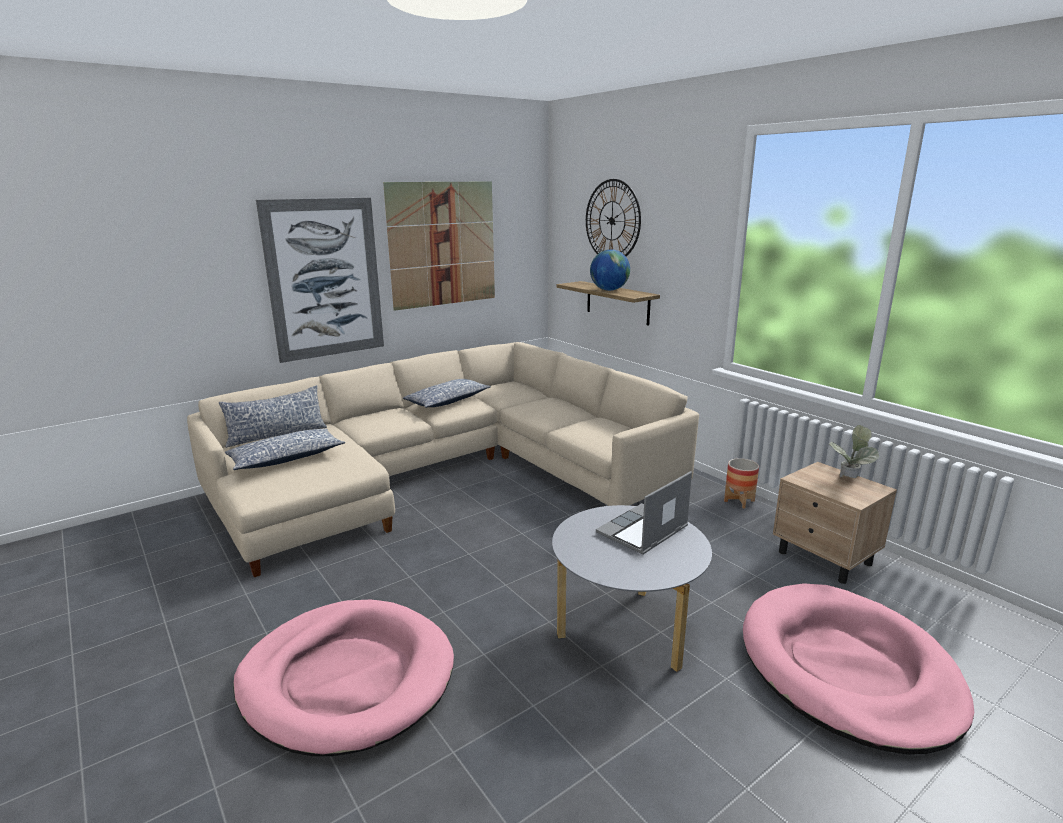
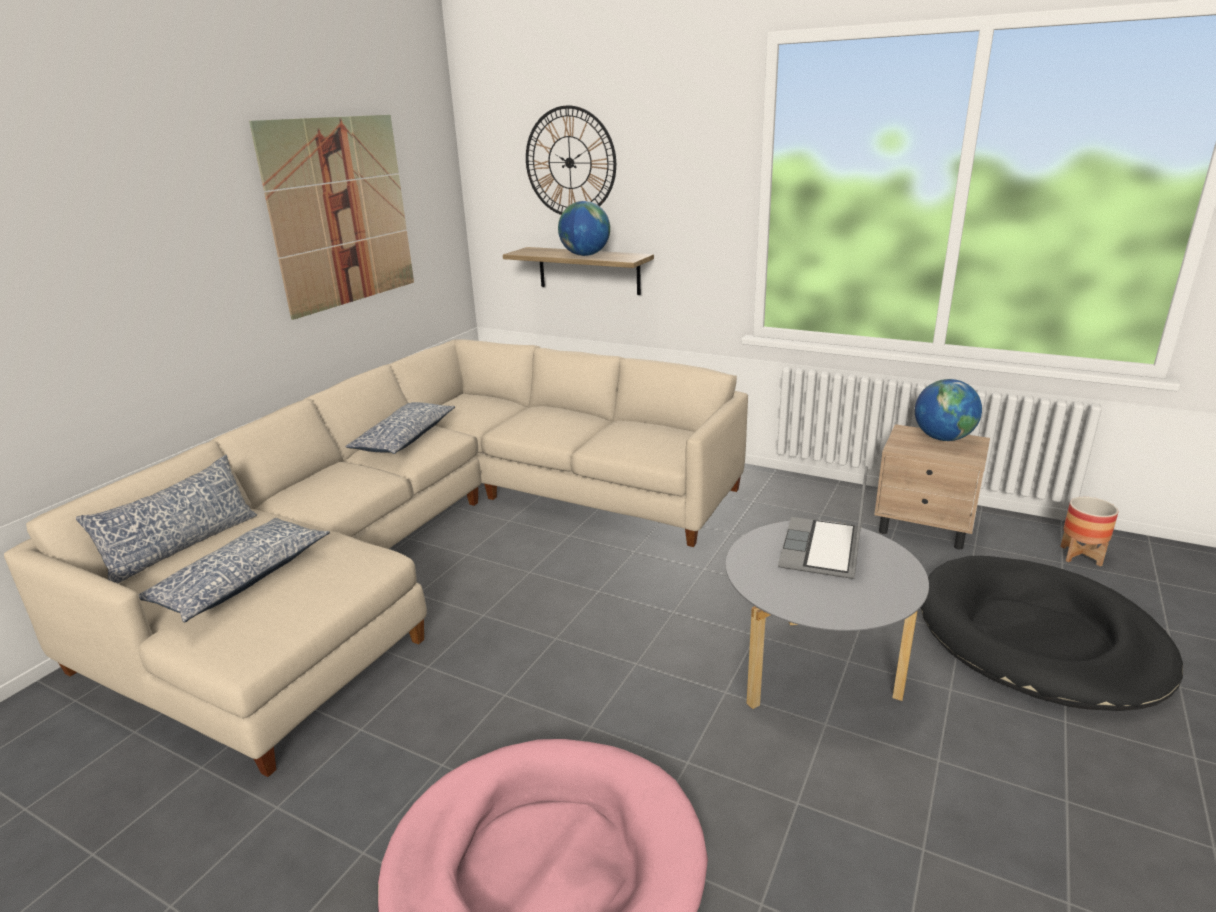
camera: 25 degrees left, 5 degrees up
picture [256,198,384,363] -> none
planter [724,458,759,509] -> planter moved to [1060,497,1118,566]
pink dog bed [743,583,974,755] -> black dog bed [921,556,1183,711]
potted plant [829,425,879,478] -> globe [915,379,982,441]

